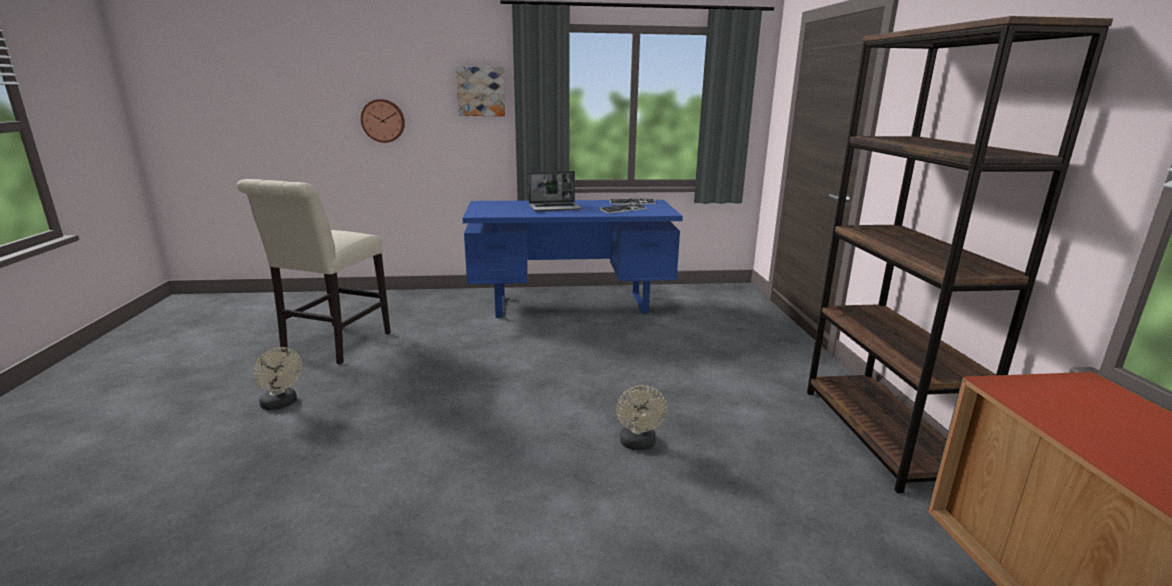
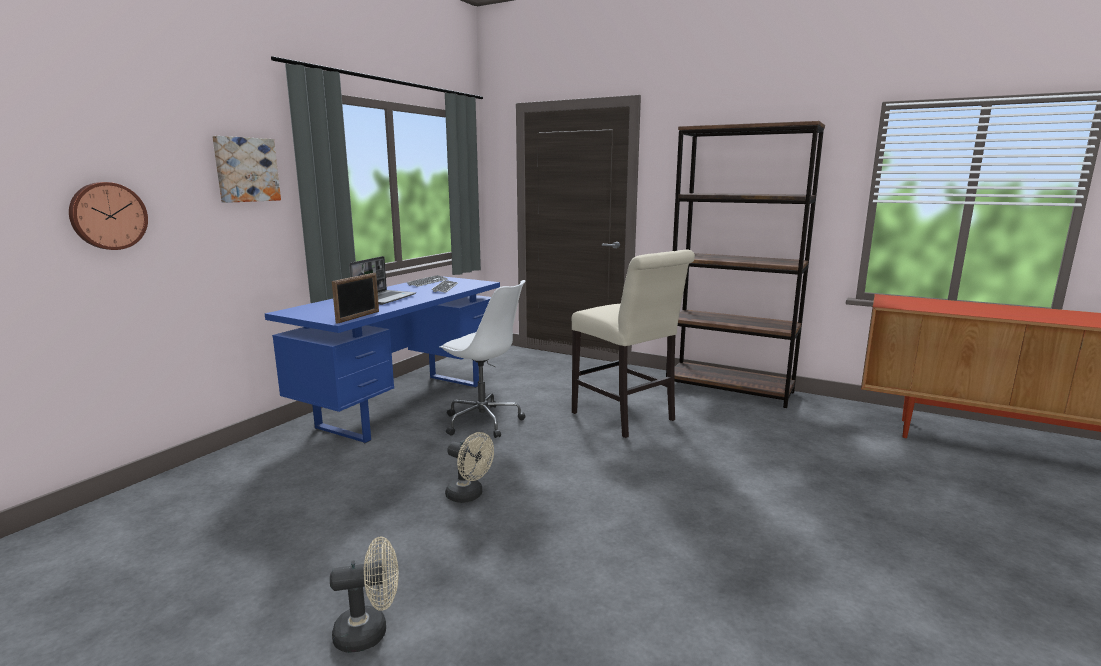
camera: 55 degrees left, 5 degrees down
beige stool [237,179,391,364] -> beige stool moved to [572,250,695,438]
beige fan [616,385,667,450] -> beige fan moved to [445,432,494,503]
none -> picture frame [332,273,379,324]
none -> white office chair [440,280,526,438]

